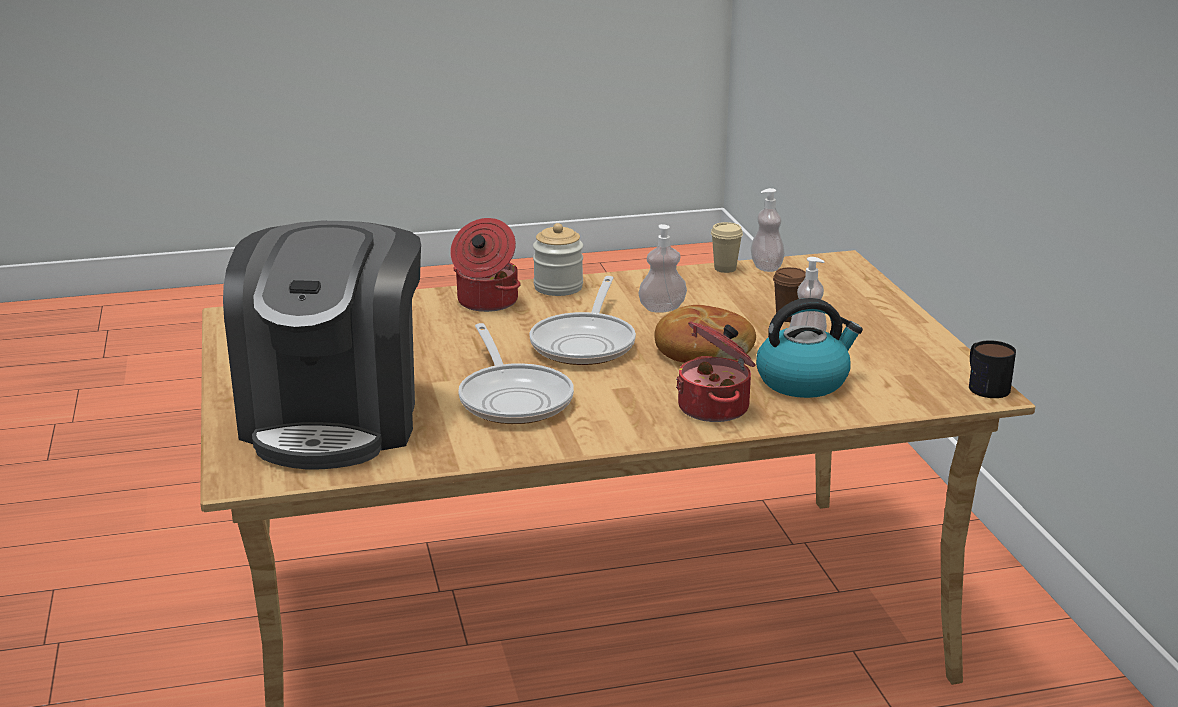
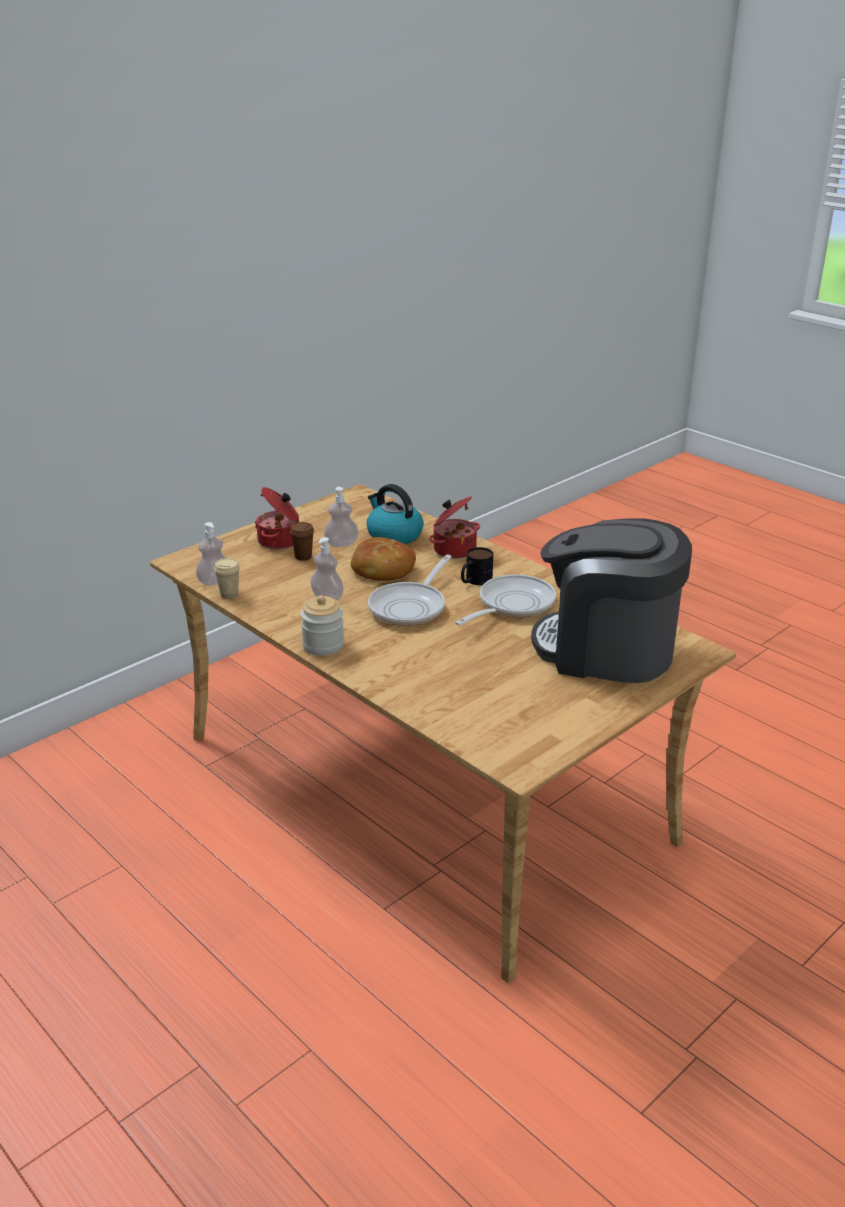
camera: 120 degrees left, 5 degrees up
coffee machine [223,221,421,470] -> coffee machine turned 135 degrees counterclockwise [531,518,692,683]
cooking pot [450,218,521,312] -> cooking pot moved to [255,487,299,549]
frying pan [530,276,636,365] -> frying pan turned 135 degrees clockwise [368,554,452,626]
mug [969,340,1016,398] -> mug moved to [461,547,493,585]

